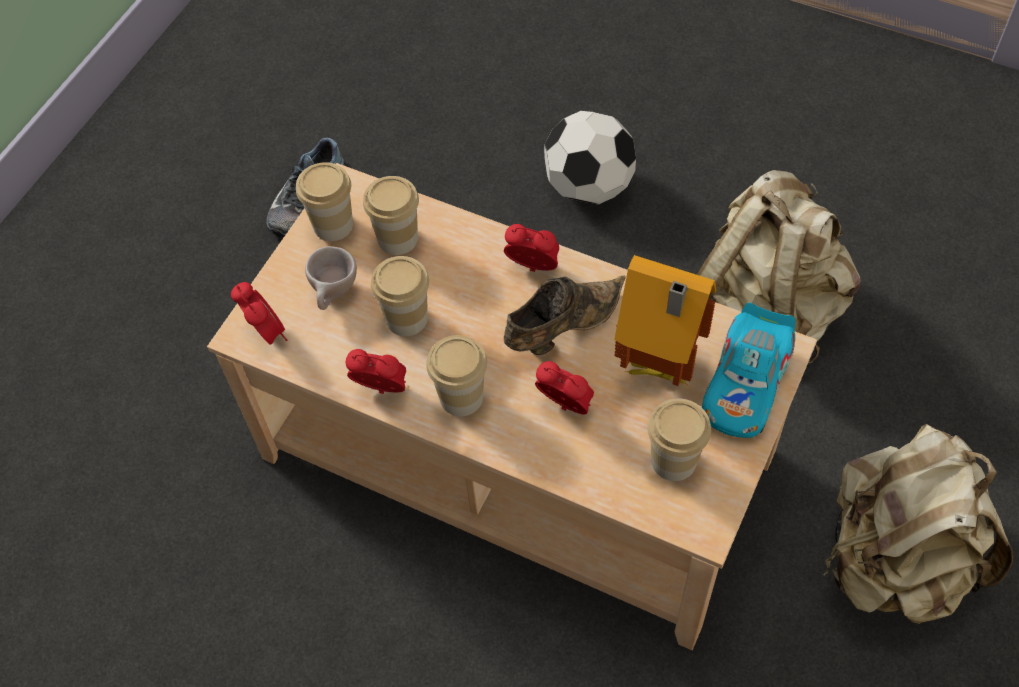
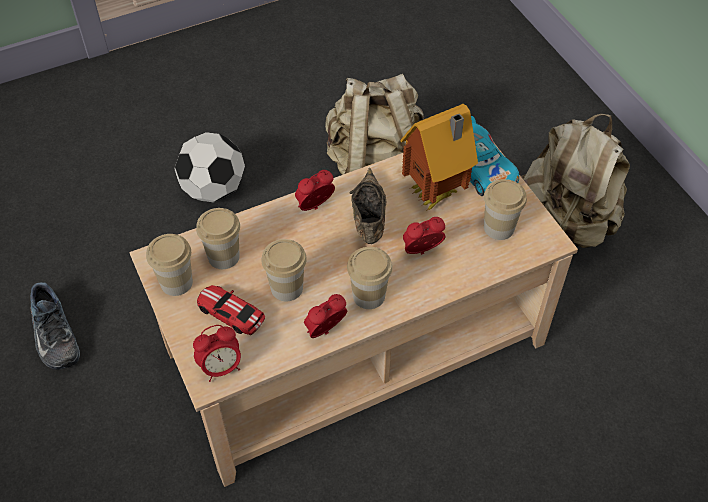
camera: 55 degrees left, 5 degrees down
alarm clock [231,282,288,345] -> alarm clock turned 150 degrees clockwise [193,325,241,382]
beige cup [305,246,357,310] -> toy car [197,285,265,335]

